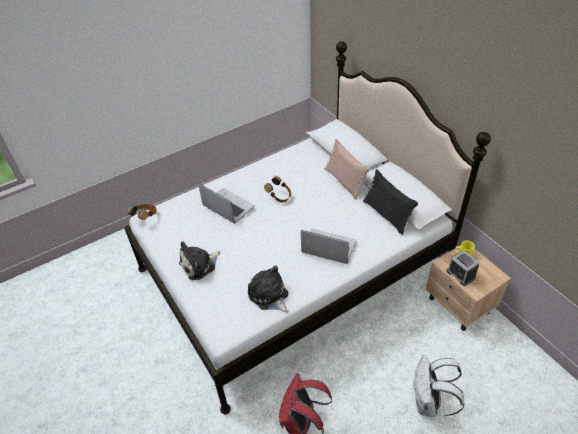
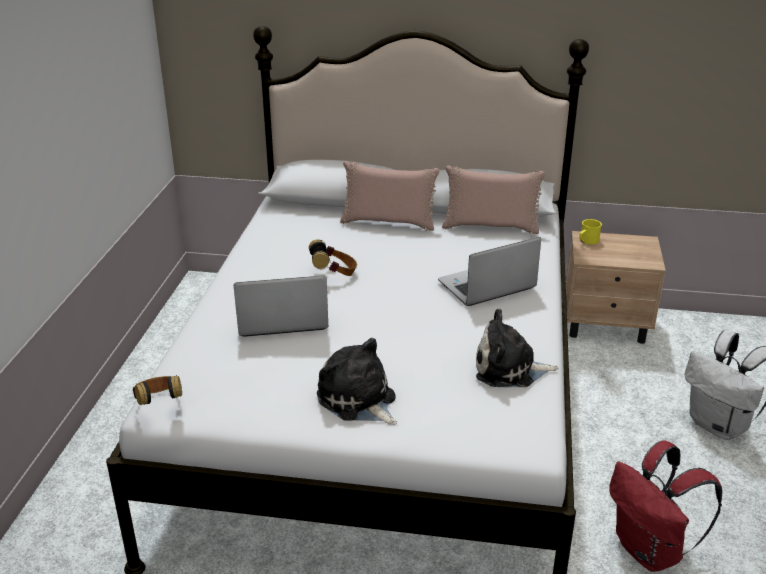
camera: 50 degrees left, 15 degrees down
plush toy [179,241,220,280] -> plush toy turned 135 degrees clockwise [317,338,397,425]
black pillow [363,169,418,235] -> beige pillow [442,166,545,235]
alarm clock [446,250,480,286] -> none

